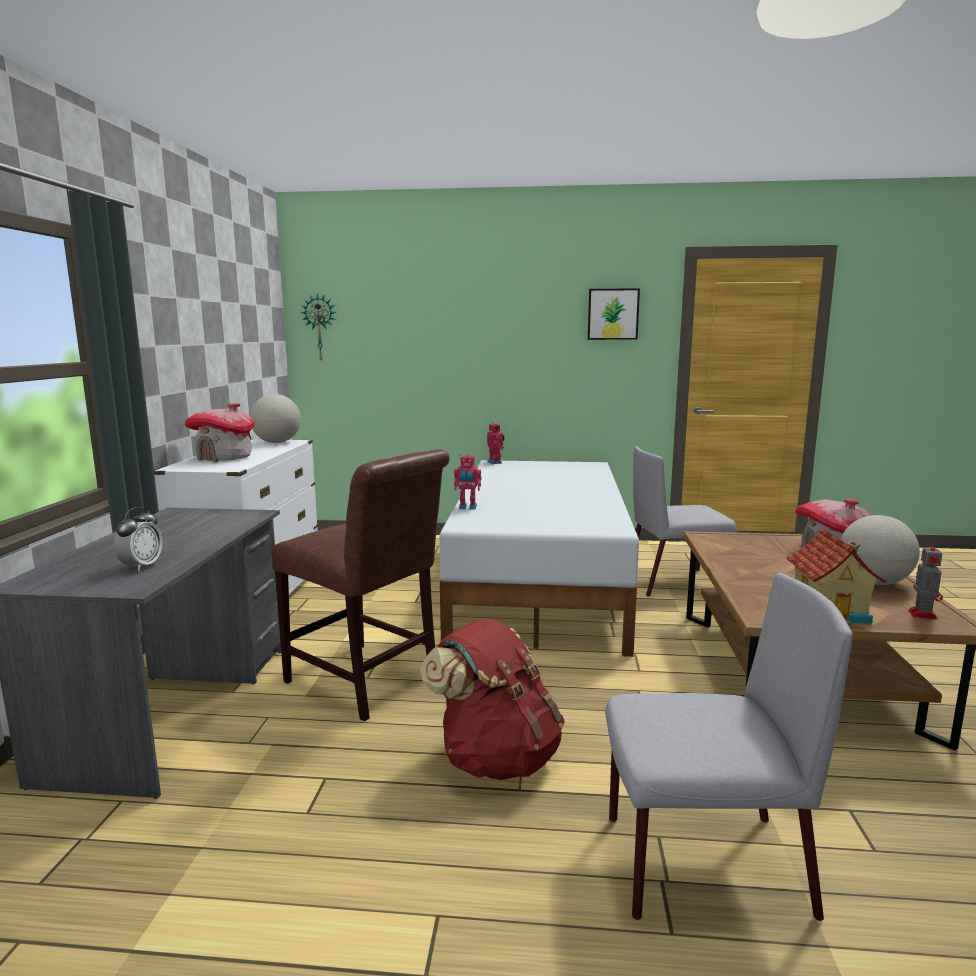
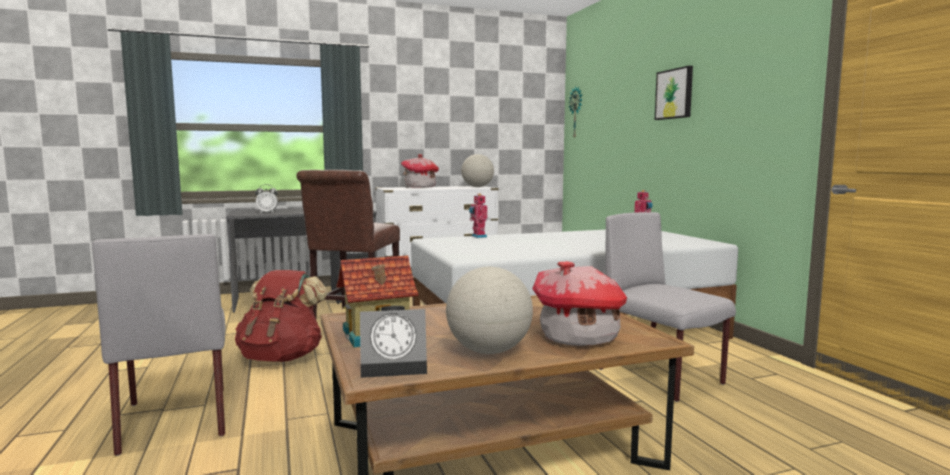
camera: 65 degrees right, 5 degrees down
picture [588,288,640,340] -> picture moved to [655,66,693,120]
toy robot [908,541,943,620] -> alarm clock [360,306,427,378]

